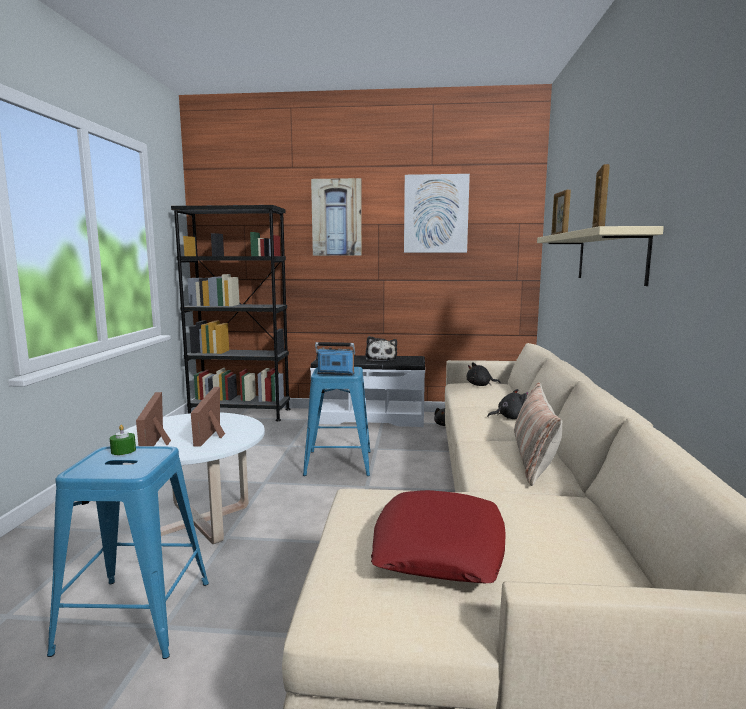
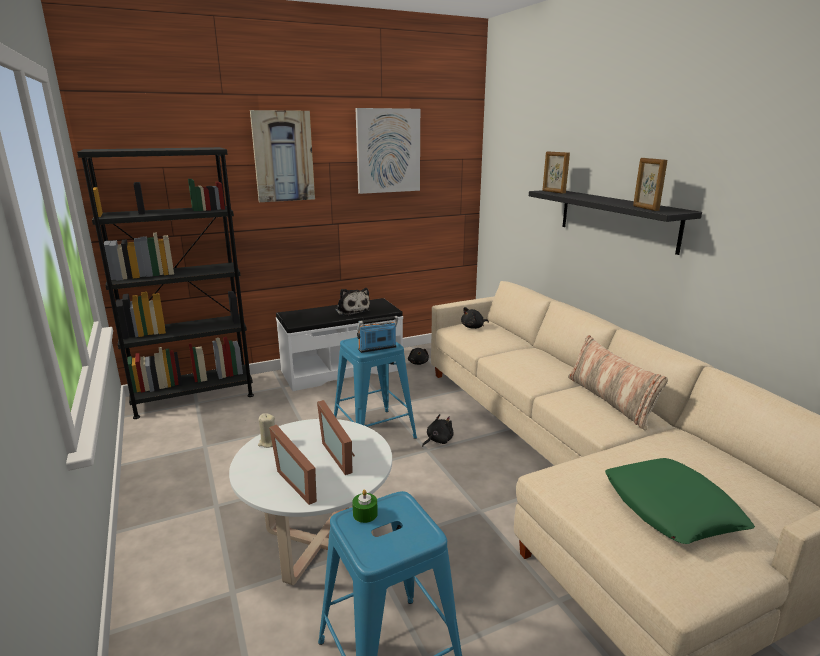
camera: 30 degrees left, 10 degrees up
red pillow [371,490,506,583] -> green pillow [605,458,755,544]
black plush toy [487,389,528,419] -> black plush toy moved to [422,414,453,447]
beige shelf [537,226,664,286] -> black shelf [529,190,702,255]
none -> beige candle [258,413,275,448]

